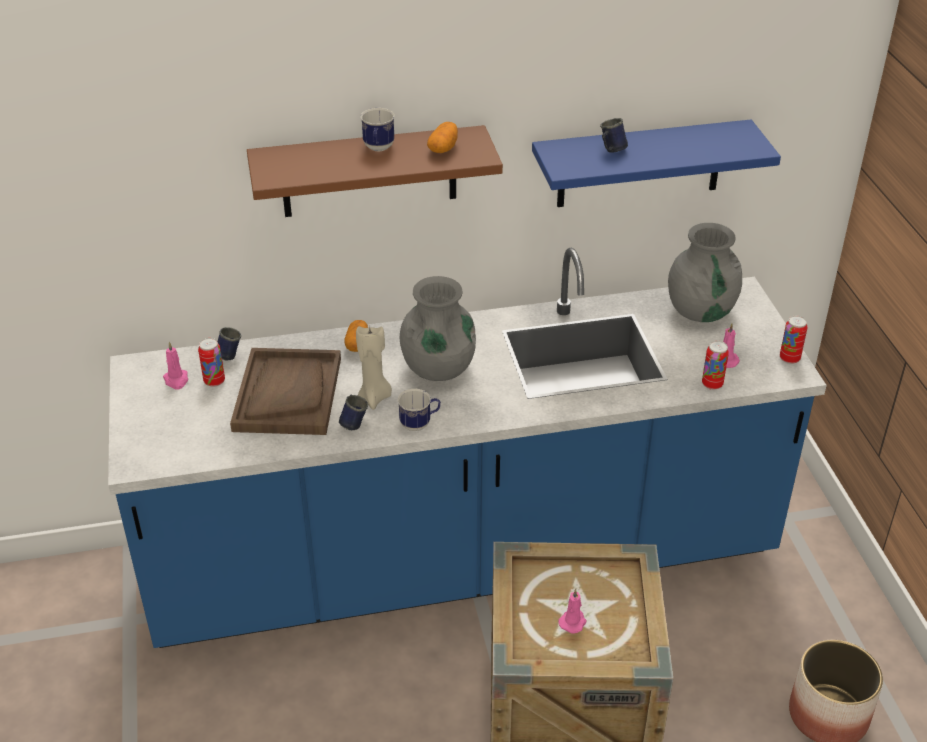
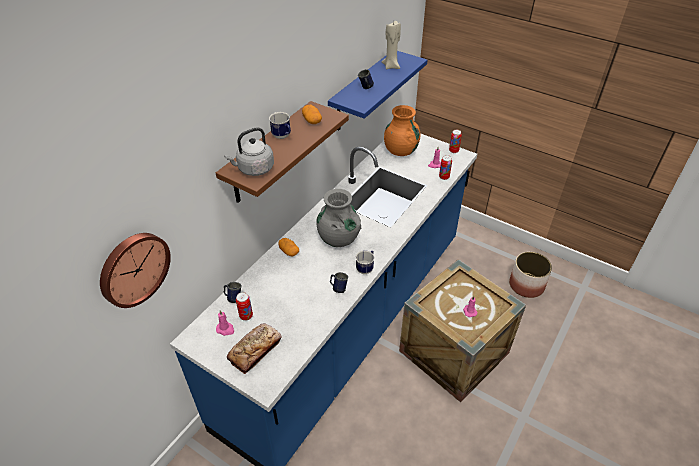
camera: 45 degrees left, 5 degrees up
brown tray [230,348,341,435] -> none
beige candle [356,325,392,410] -> beige candle moved to [382,21,401,69]
grey vase [668,223,742,322] -> orange vase [384,105,420,156]
none -> wall clock [100,233,171,308]
none -> grey kettle [224,127,274,176]
none -> bread [227,324,282,374]

